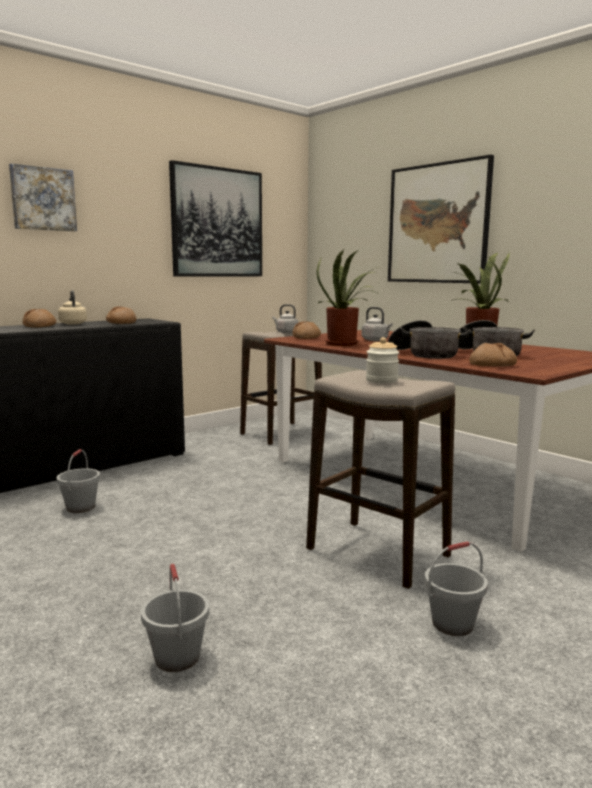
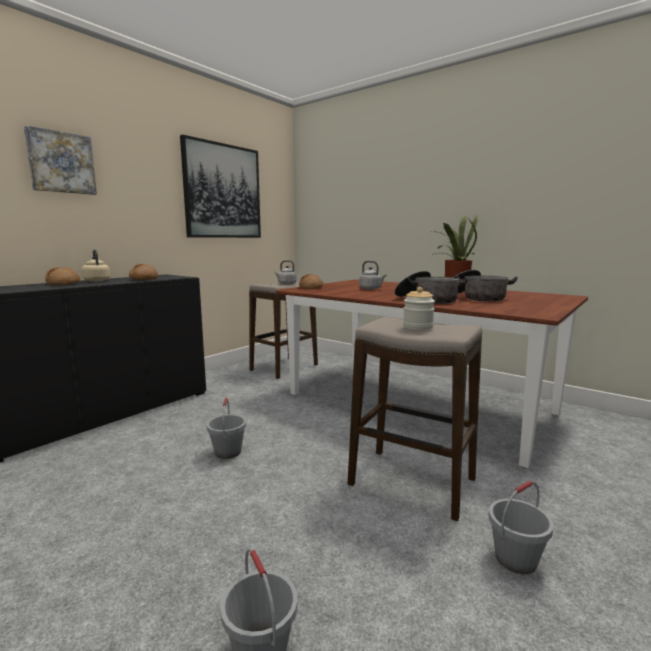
camera: 10 degrees left, 0 degrees up
grey bucket [57,449,100,513] -> grey bucket moved to [207,397,246,459]
potted plant [317,250,378,346] -> none
picture [388,155,494,283] -> none
bread [469,343,517,367] -> none

